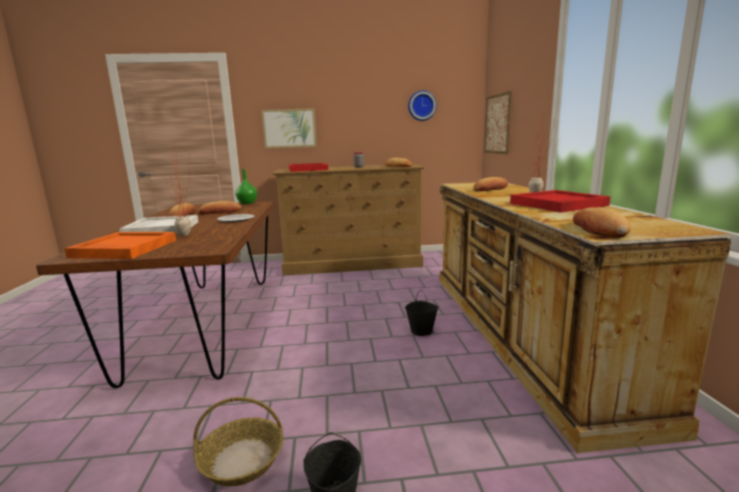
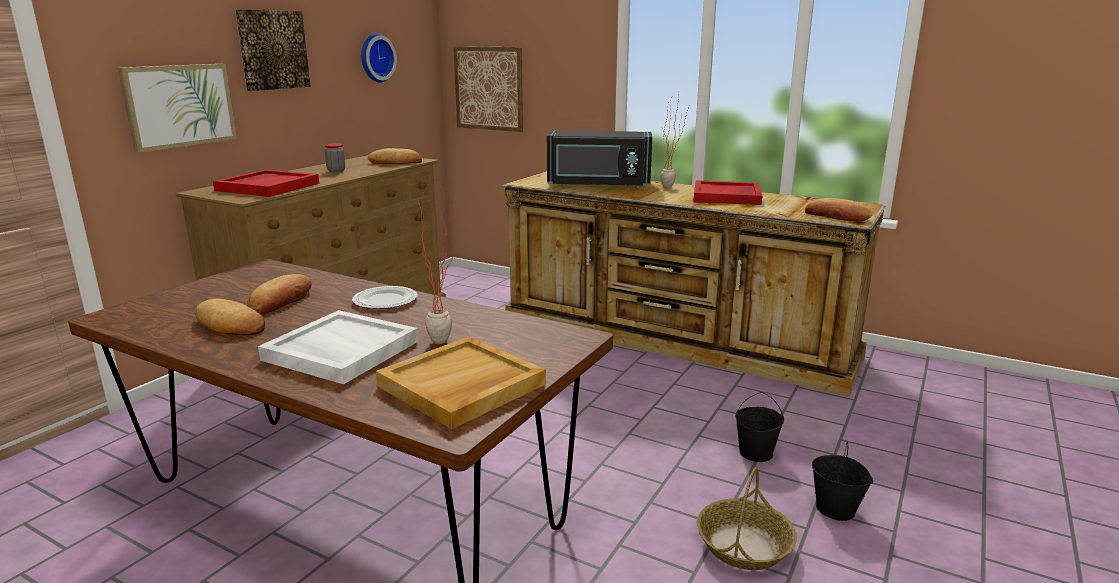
camera: 55 degrees left, 5 degrees up
orange tray [64,232,176,259] -> beige tray [376,336,546,429]
green vase [235,169,257,204] -> none
black bucket [405,290,438,336] -> black bucket moved to [735,392,784,462]
bread [473,177,508,191] -> black microwave [547,130,652,188]
none -> picture [235,9,311,91]

